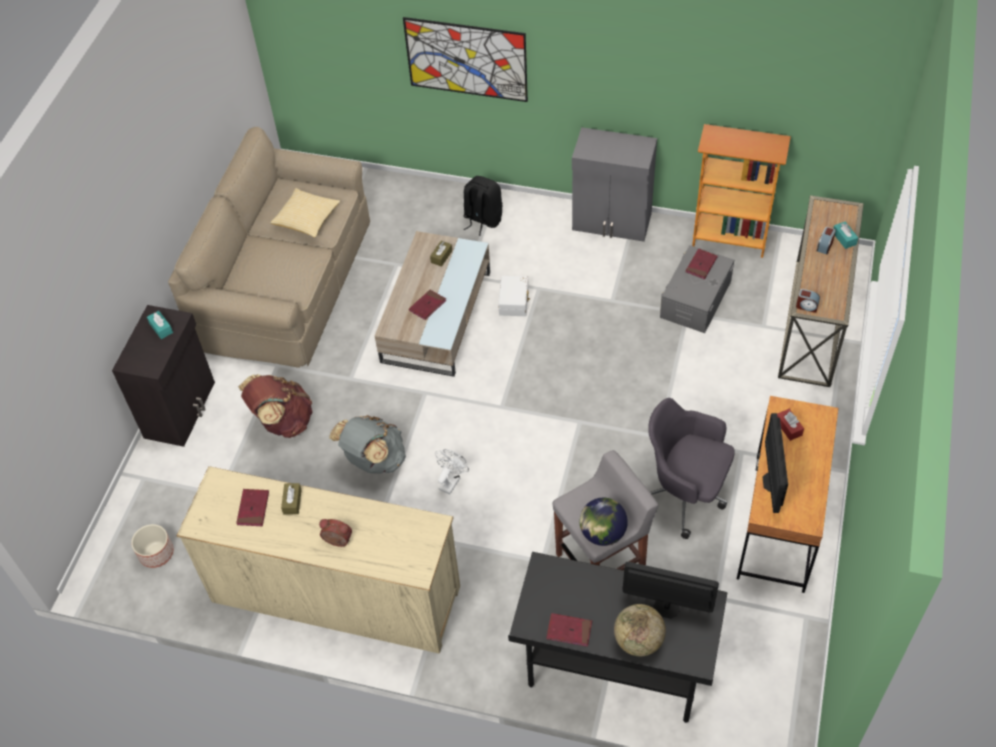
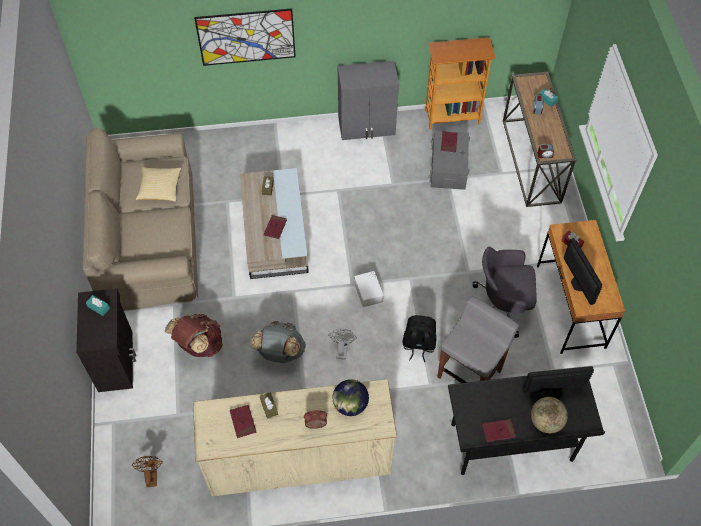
camera: 25 degrees left, 5 degrees up
planter [131,524,173,568] -> brown fan [132,456,163,487]
black backpack [464,176,503,236] -> black backpack moved to [403,315,436,362]
white storage box [498,276,530,316] -> white storage box moved to [354,271,384,307]
globe [580,498,628,546] -> globe moved to [333,379,369,416]

